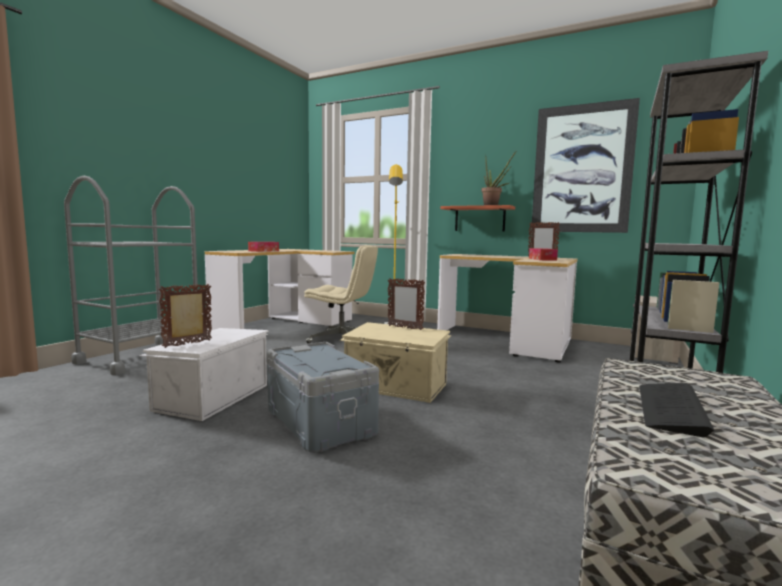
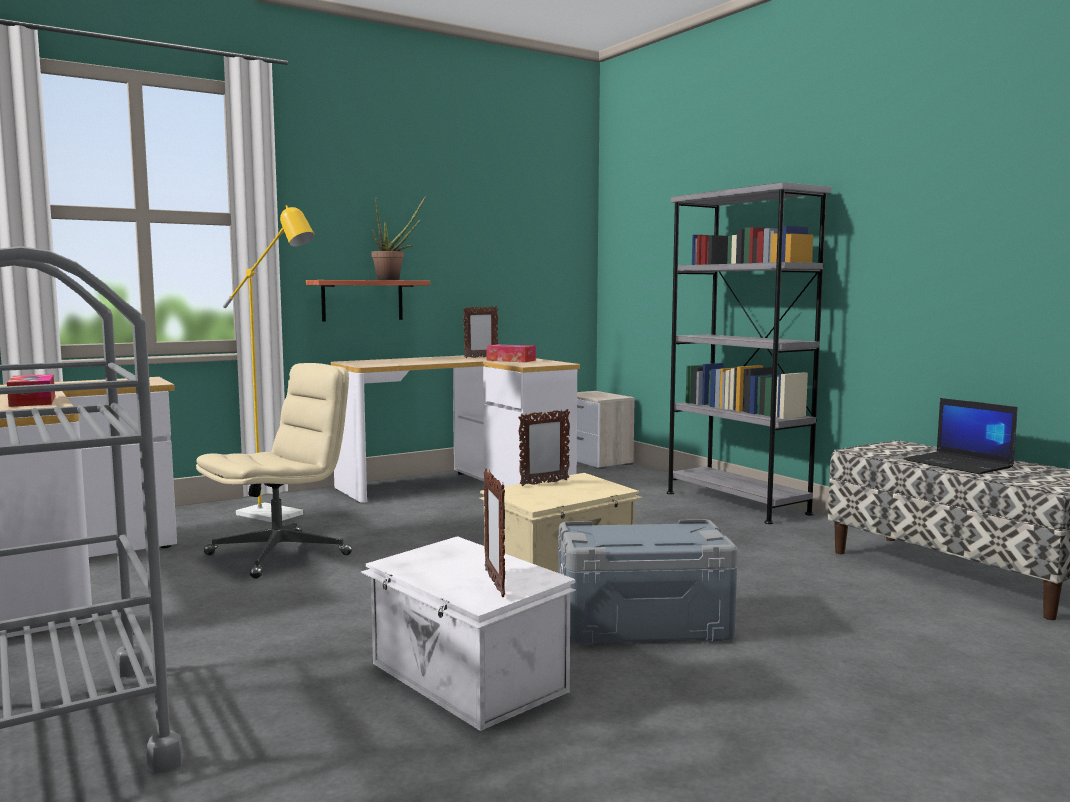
camera: 60 degrees left, 0 degrees up
picture [531,98,640,233] -> none
keyboard [639,383,714,438] -> laptop [904,398,1018,474]

